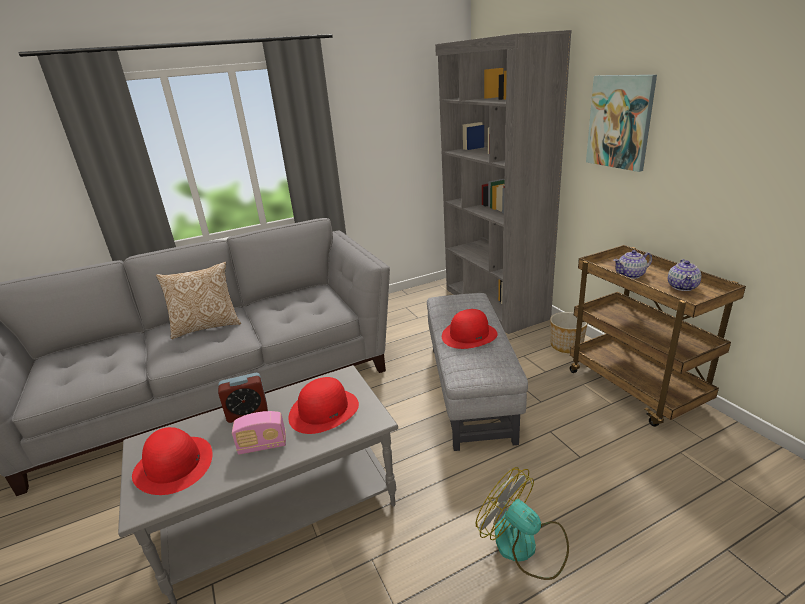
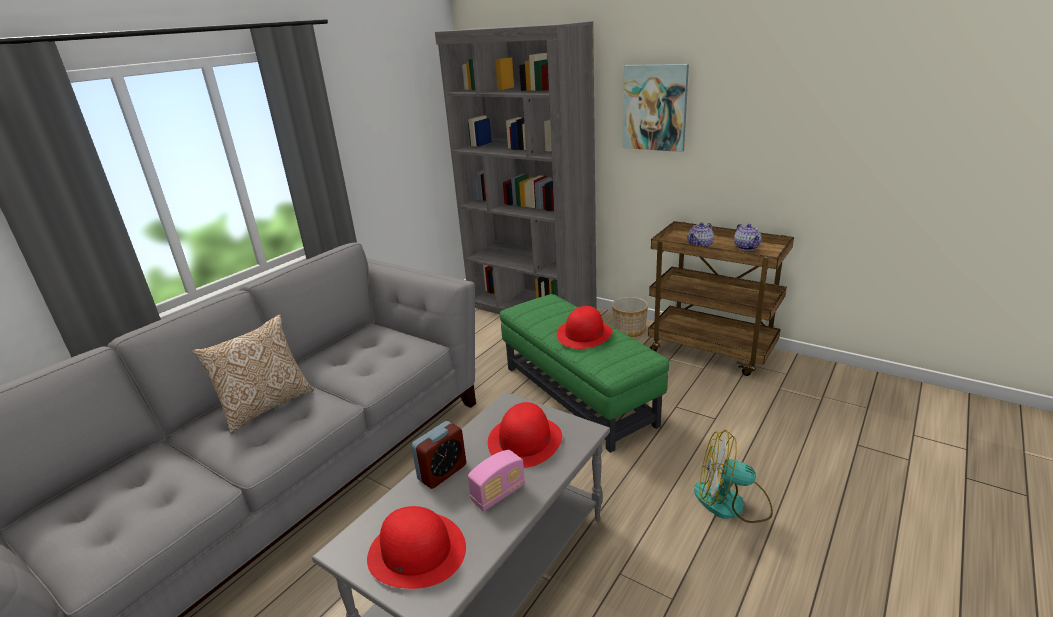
camera: 30 degrees left, 0 degrees up
grey ottoman [427,293,528,451] -> green ottoman [500,294,669,453]

